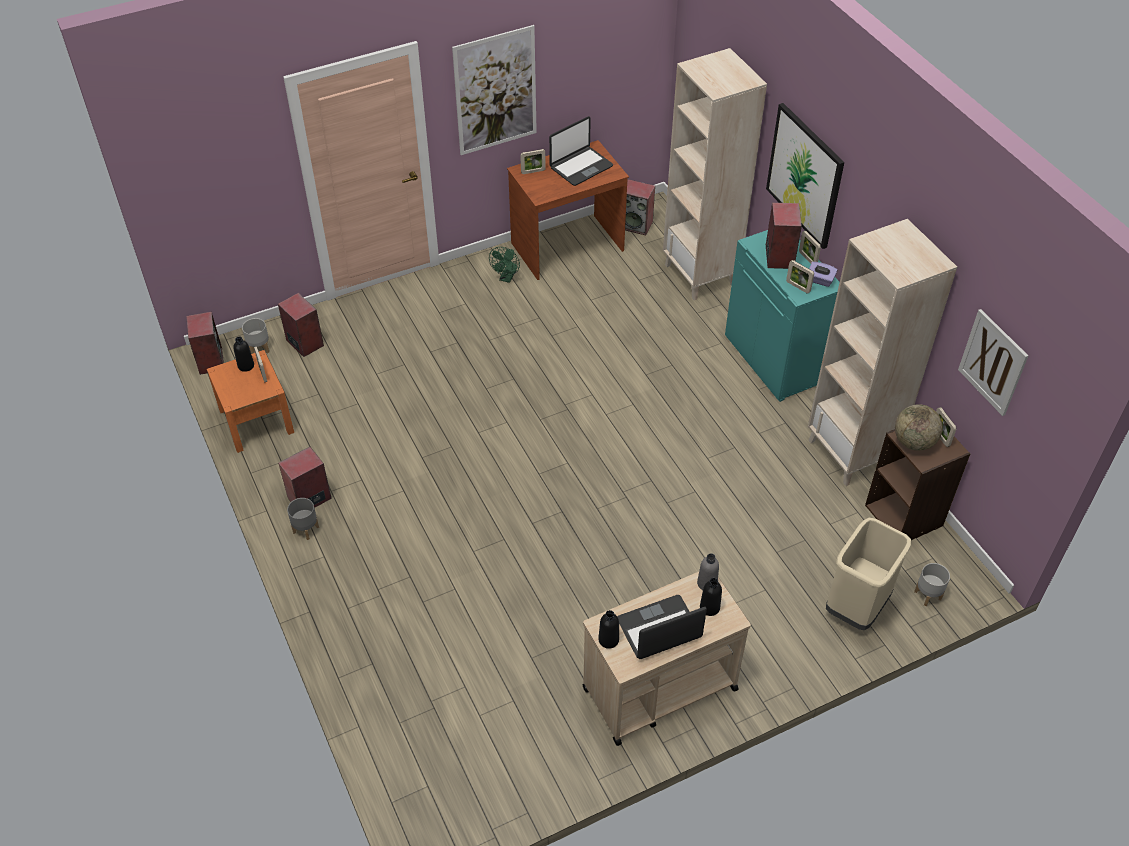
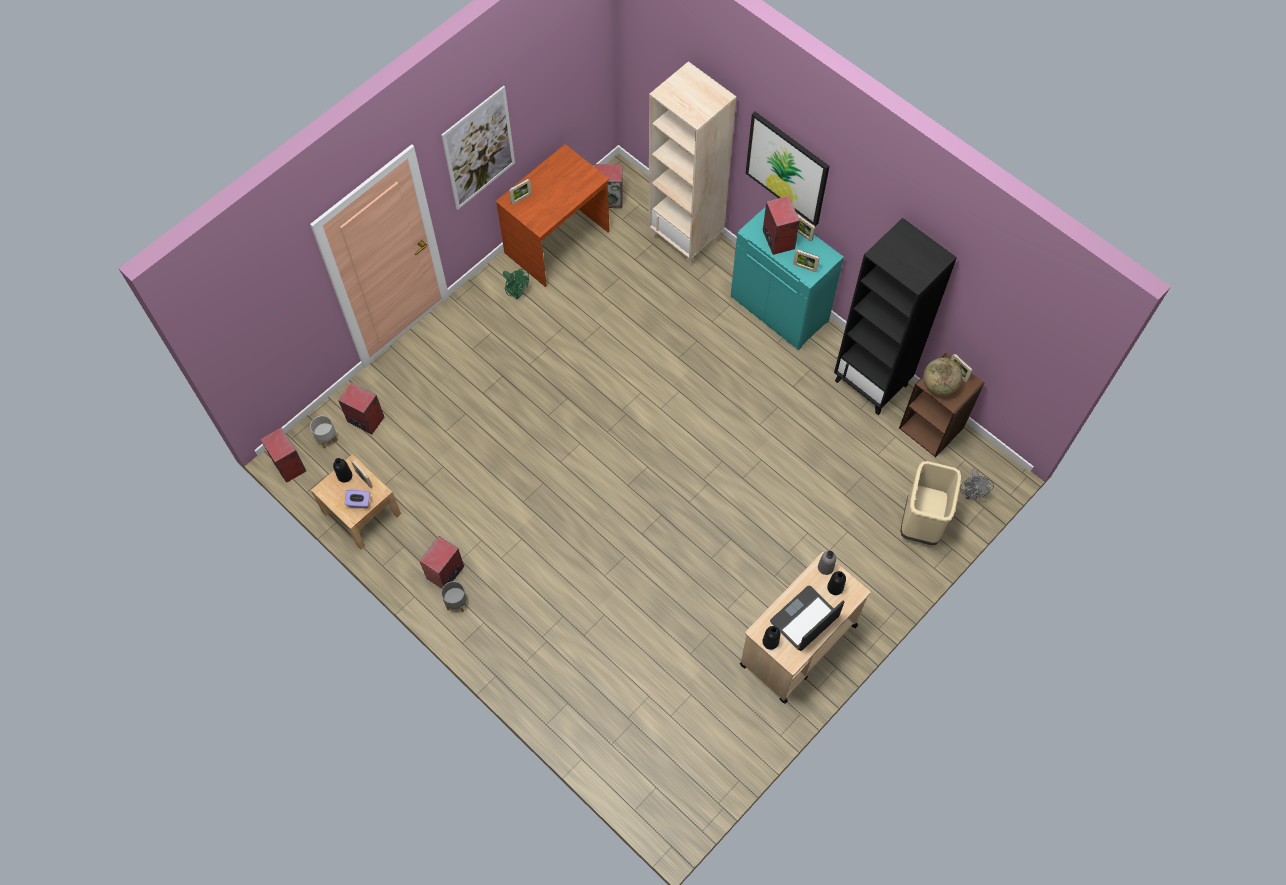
camera: 20 degrees left, 15 degrees up
orange nightstand [207,350,294,453] -> beige nightstand [311,454,401,550]
green fan [489,247,520,283] -> green fan turned 45 degrees counterclockwise [503,269,529,300]
laptop [549,116,613,186] -> none
beige bookcase [808,219,957,486] -> black bookcase [834,218,957,415]
purple tissue box [809,262,838,287] -> purple tissue box moved to [345,490,370,508]
grey planter [914,563,950,606] -> grey fan [960,468,994,499]
picture [958,309,1028,416] -> none

